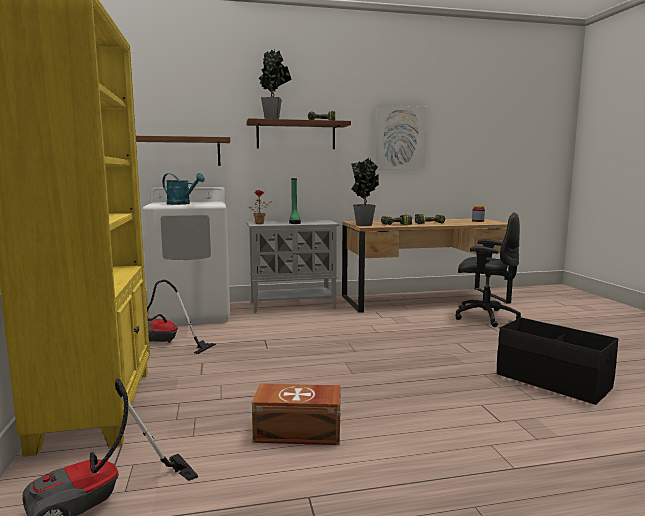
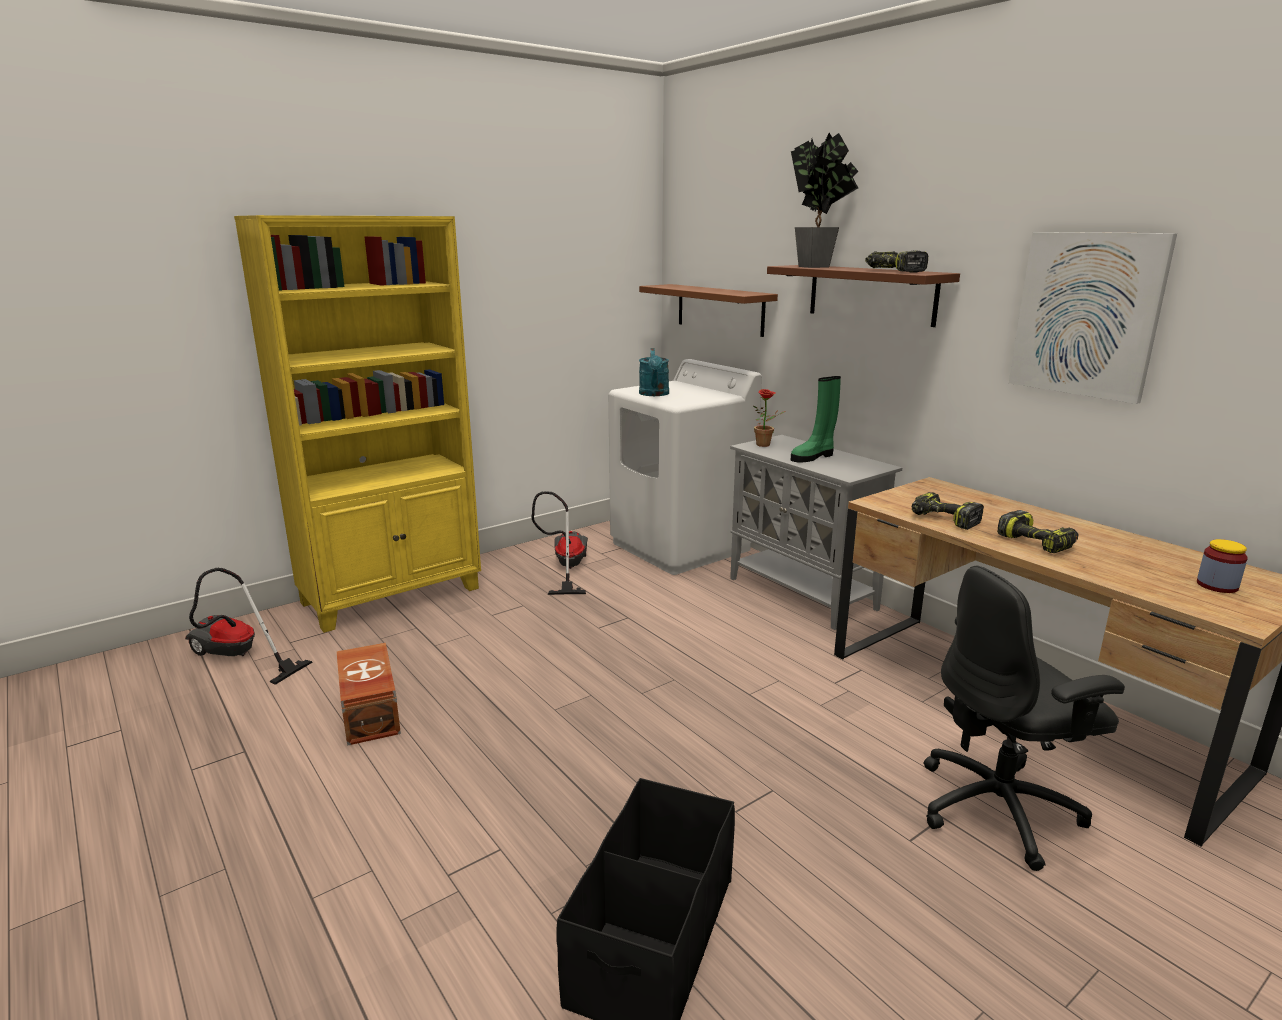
camera: 65 degrees right, 10 degrees up
potted plant [351,158,379,226] -> none
black office chair [455,212,521,327] -> black office chair turned 75 degrees clockwise [923,566,1125,871]

